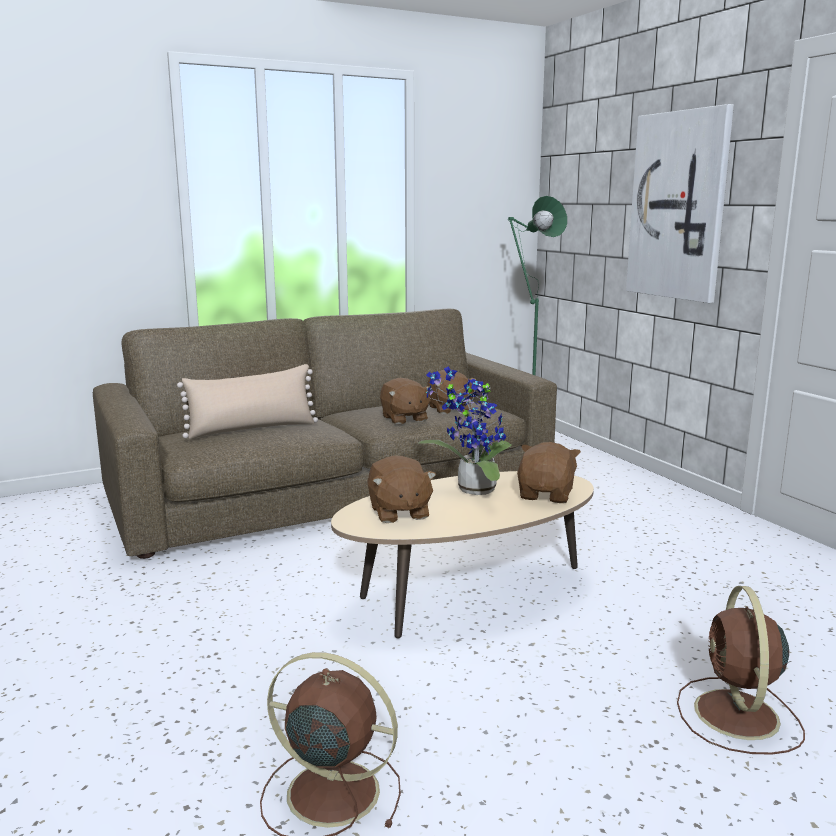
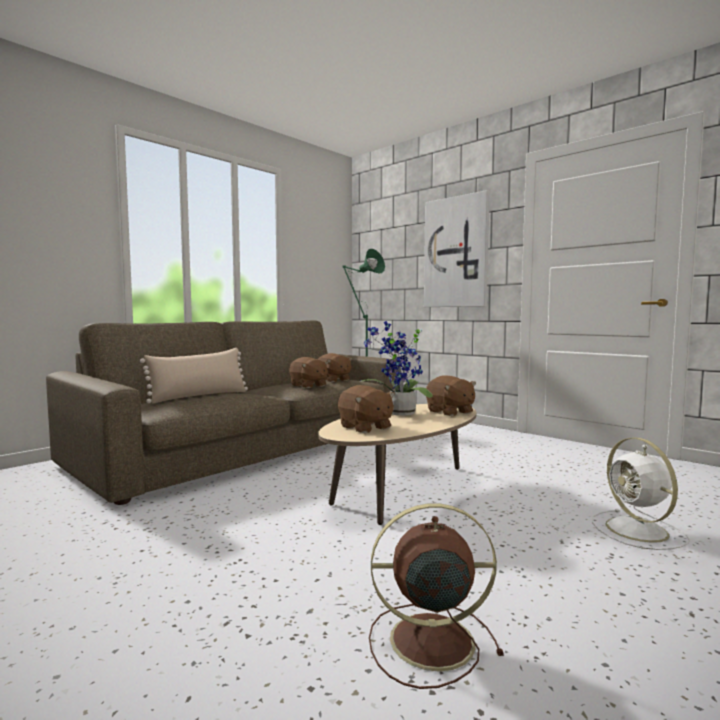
camera: 20 degrees left, 10 degrees down
brown plush toy [517,442,581,503] -> brown plush toy turned 150 degrees clockwise [426,375,476,416]
brown fan [677,586,805,755] -> white fan [592,438,690,550]

